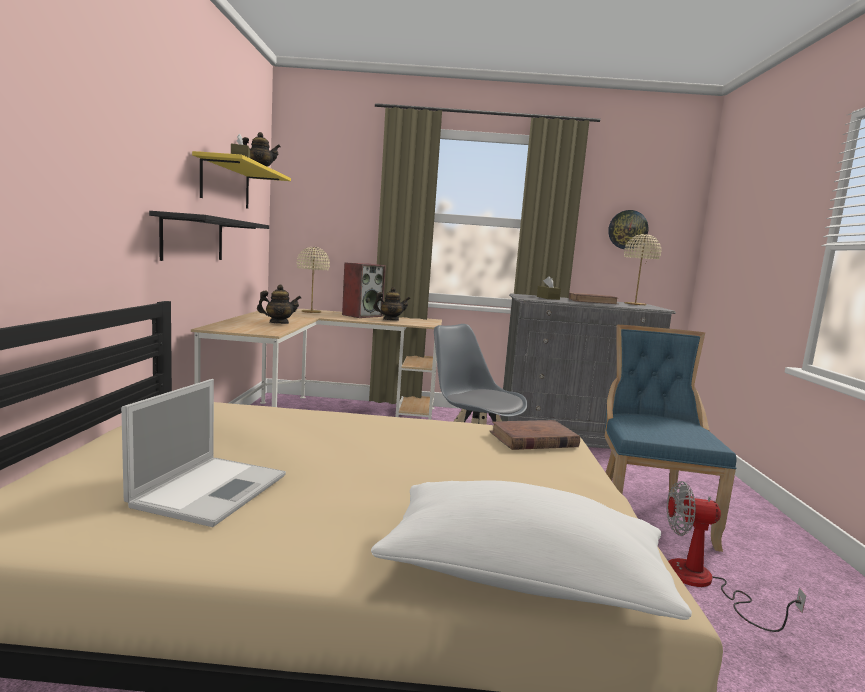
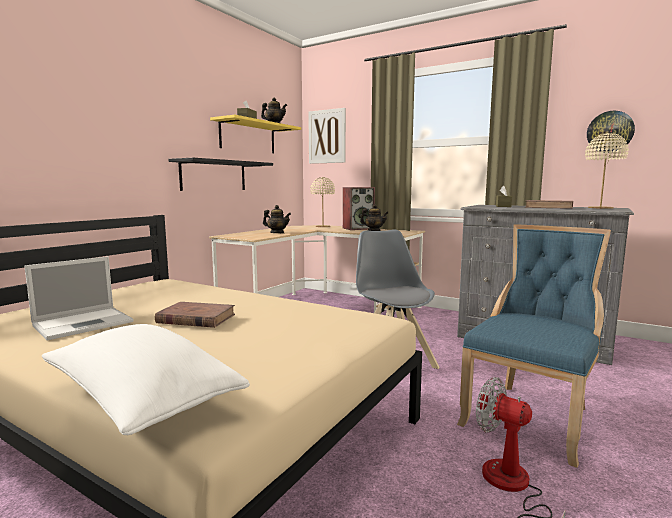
camera: 30 degrees right, 0 degrees up
brown book [490,420,580,450] -> brown book moved to [155,302,235,328]
none -> picture [308,108,346,164]

